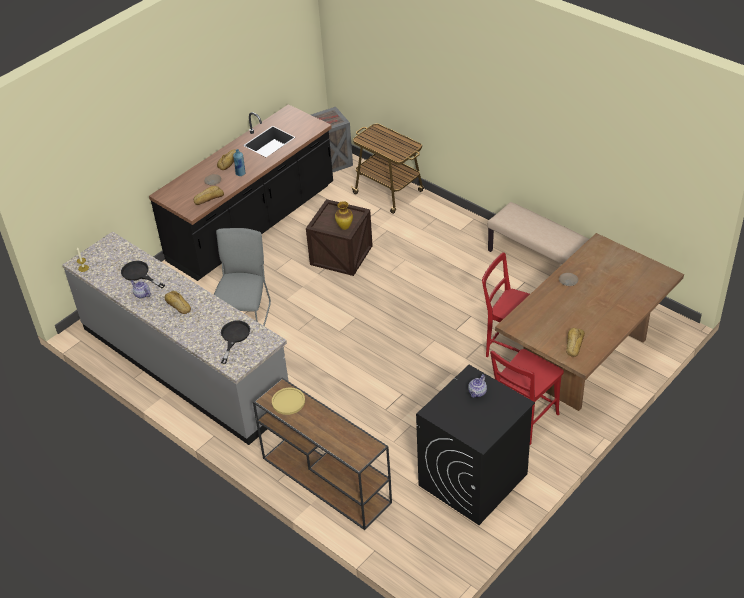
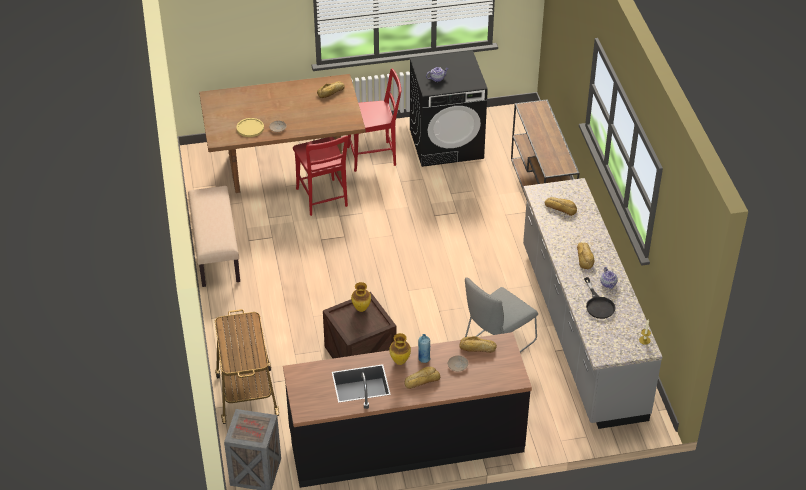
camera: 145 degrees left, 0 degrees up
black frying pan [221,321,250,364] -> bread [545,197,577,216]
yellow plate [272,387,305,415] -> yellow plate moved to [237,118,264,137]
none -> vase [389,333,411,365]

